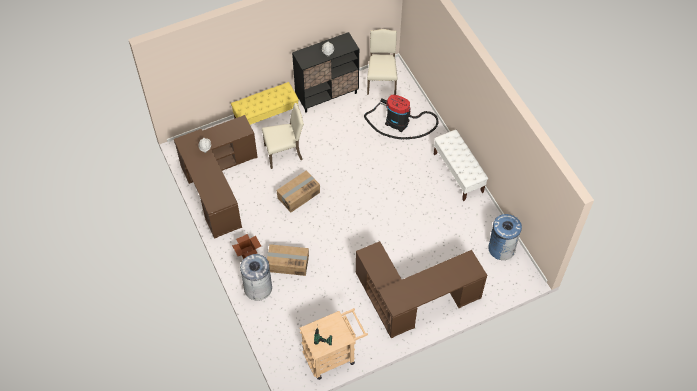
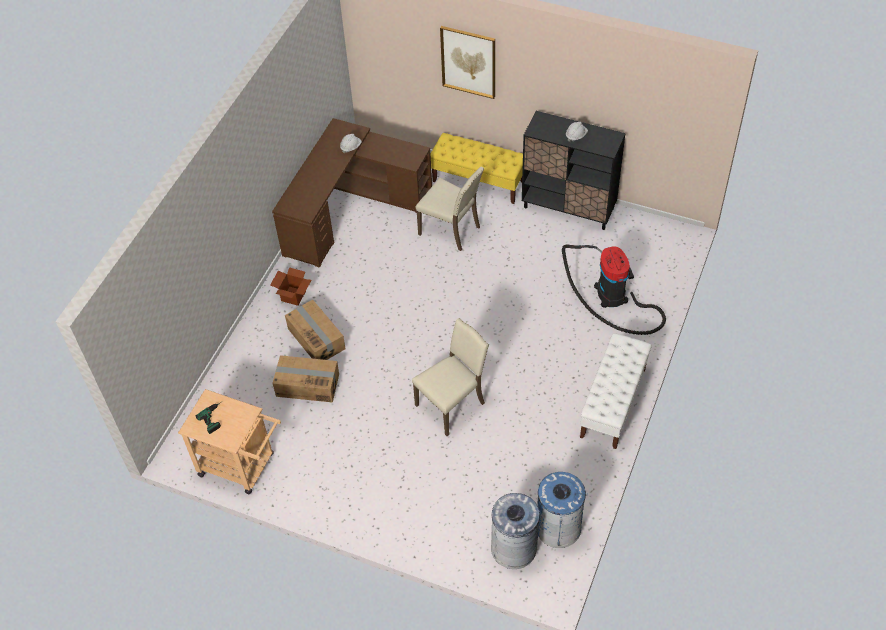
camera: 50 degrees right, 5 degrees down
grey trash can [240,254,272,301] -> grey trash can moved to [491,493,540,569]
cardboard box [276,170,320,213] -> cardboard box moved to [272,355,339,403]
brown desk [356,241,487,338] -> none
beige chair [367,29,397,95] -> beige chair moved to [412,318,489,436]
none -> picture [440,26,495,99]

